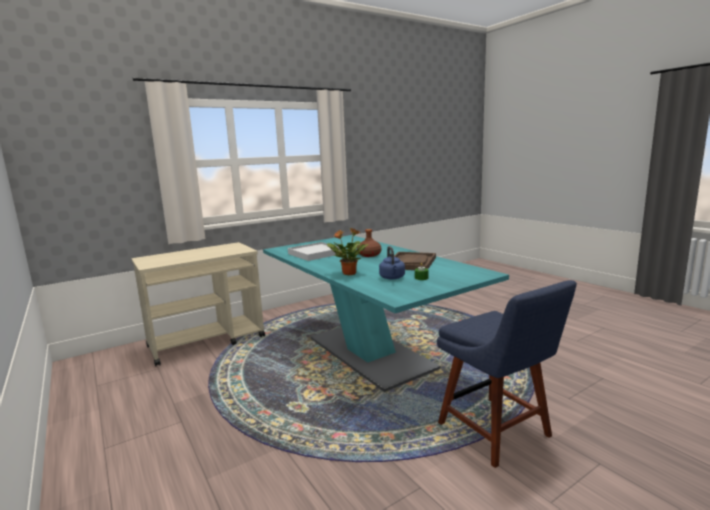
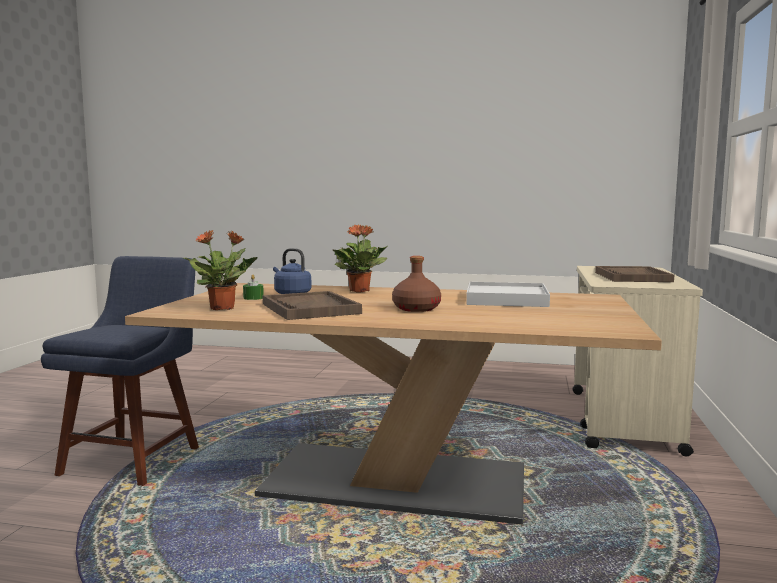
camera: 135 degrees right, 5 degrees down
turquoise dining table [263,235,509,392] -> beige dining table [125,283,662,524]
blue chair [437,280,577,468] -> blue chair turned 90 degrees clockwise [41,256,199,486]
none -> potted plant [184,230,257,310]
none -> brown tray [595,266,674,282]

